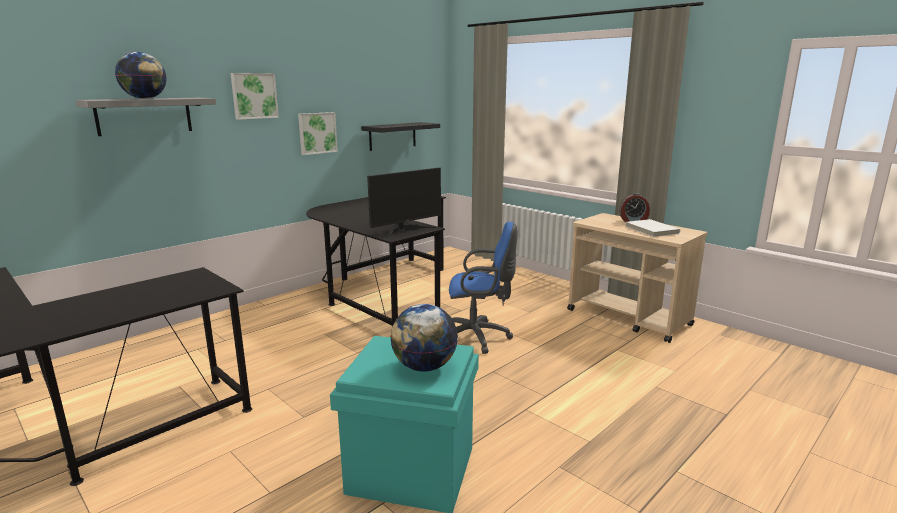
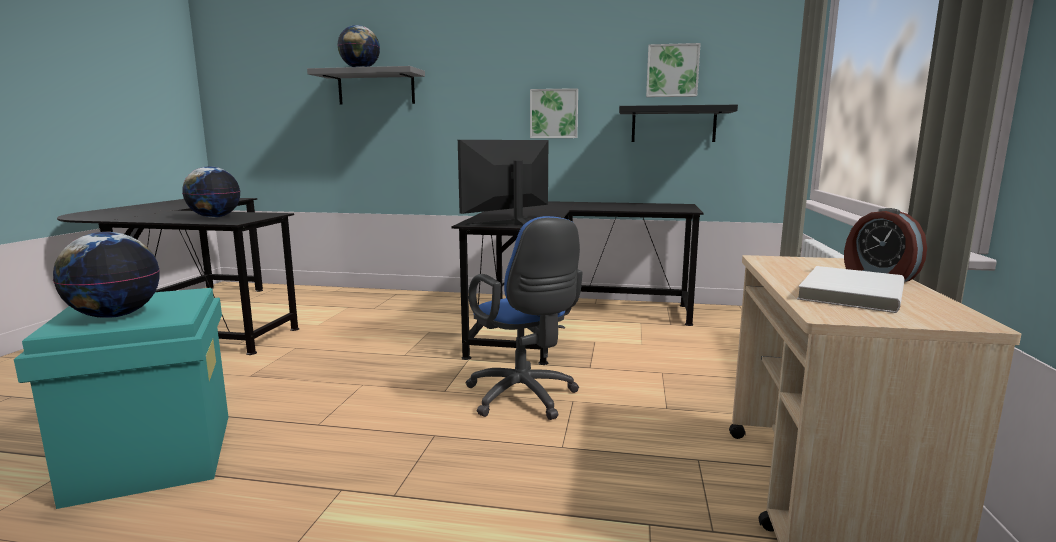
camera: 55 degrees right, 5 degrees down
picture [230,73,279,120] -> picture moved to [646,43,701,97]
monitor [367,168,441,238] -> monitor turned 120 degrees clockwise [458,140,548,225]
none -> globe [182,166,240,218]

